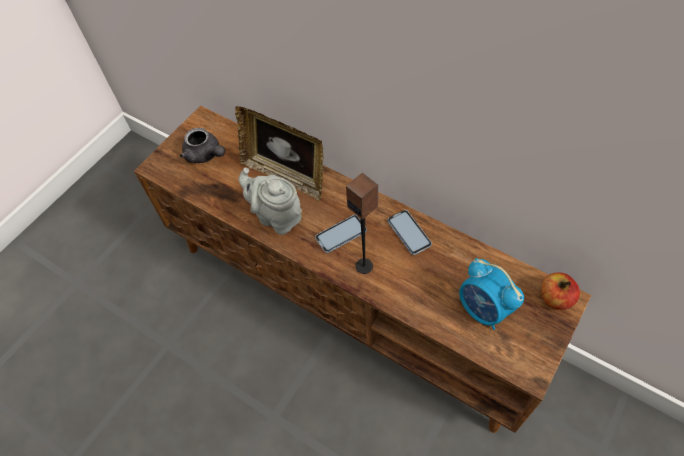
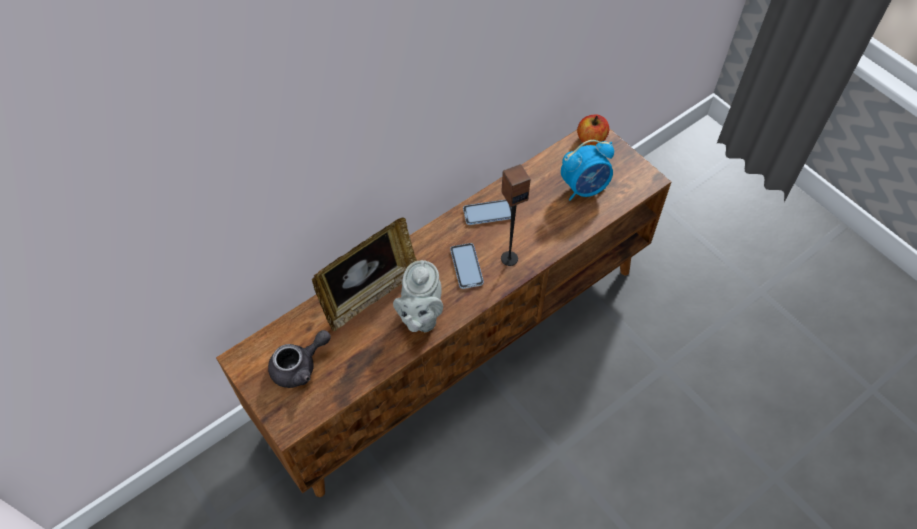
camera: 75 degrees left, 0 degrees up
grey teapot [239,168,302,235] -> grey teapot turned 45 degrees counterclockwise [393,260,443,332]

